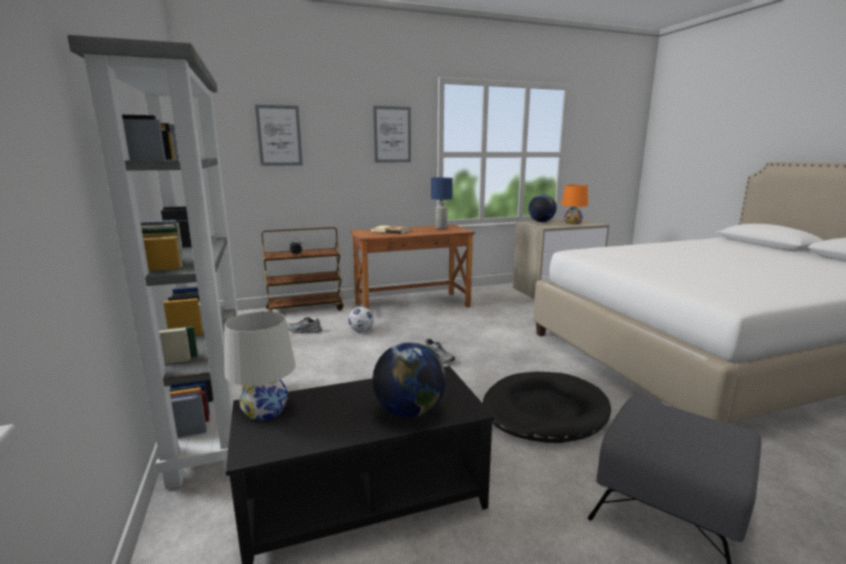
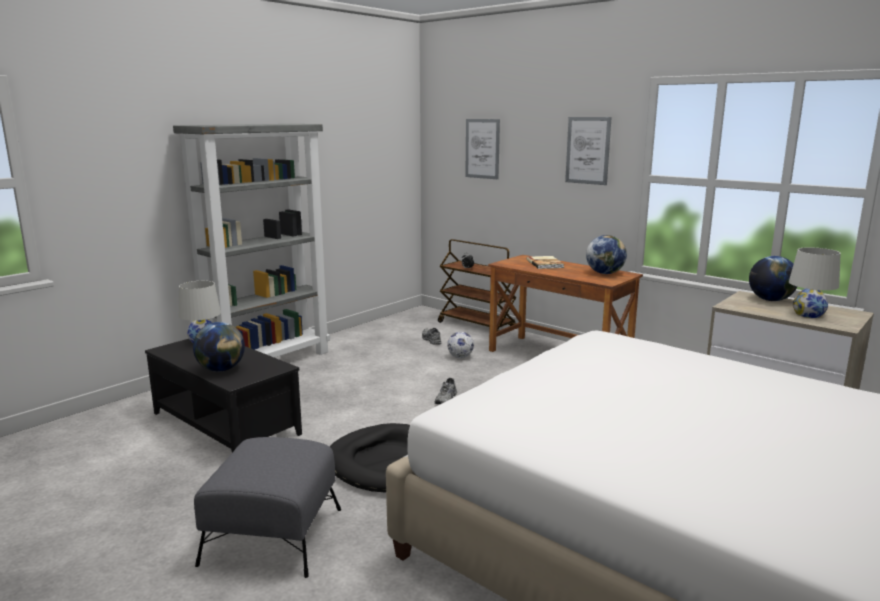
camera: 60 degrees right, 0 degrees up
blue table lamp [431,177,453,229] -> globe [586,235,627,274]
orange table lamp [561,185,588,224] -> white table lamp [789,247,841,318]

